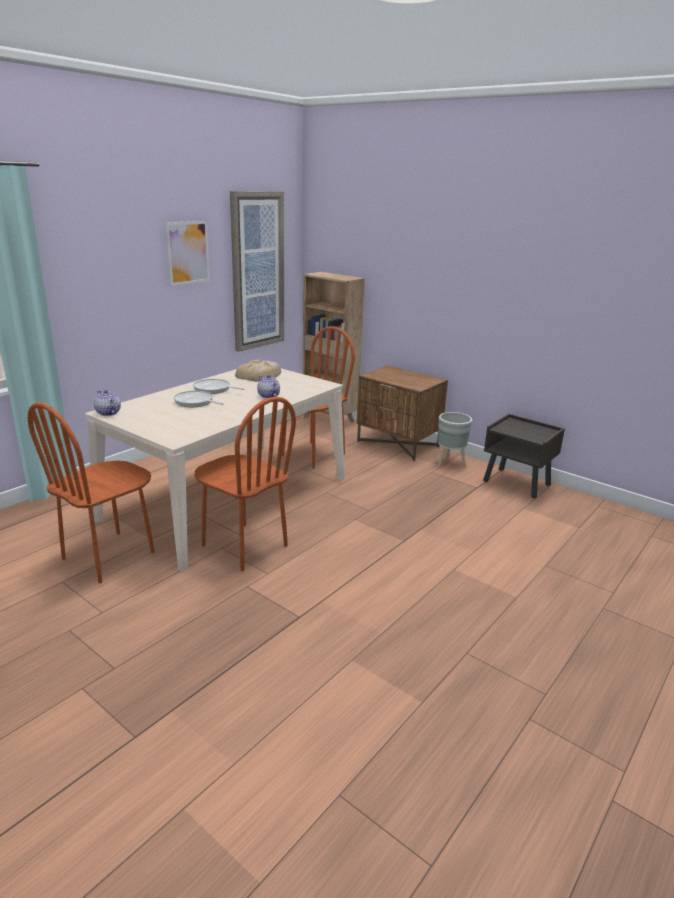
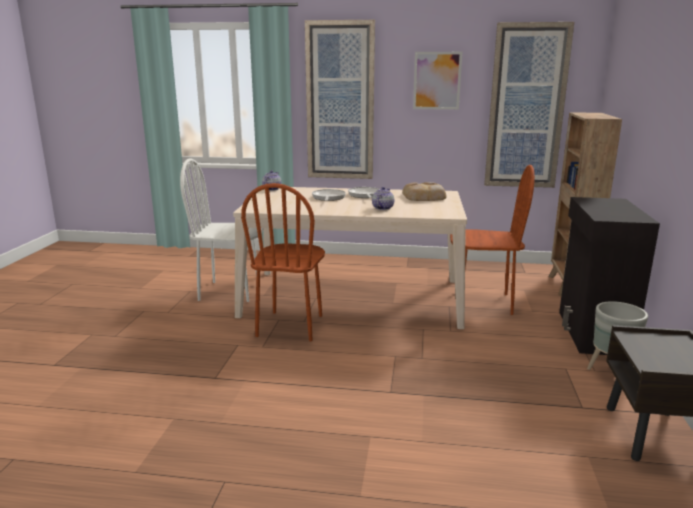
camera: 60 degrees right, 5 degrees down
brown chair [28,402,155,583] -> white chair [180,158,264,302]
brown nightstand [357,365,448,461] -> black cabinet [559,197,660,355]
none -> picture [305,20,375,179]

